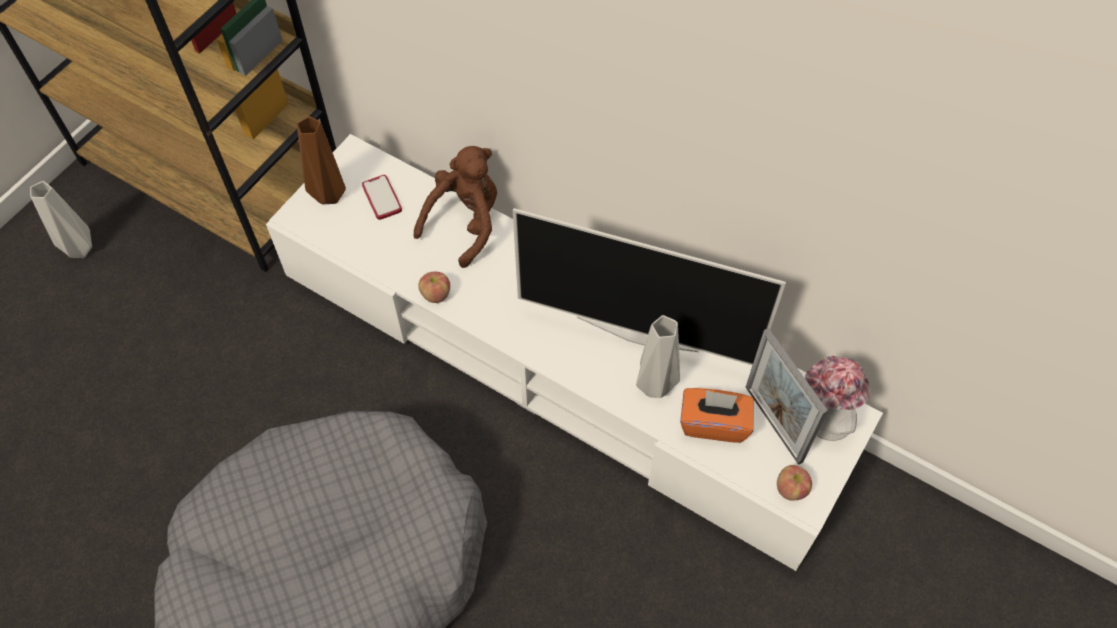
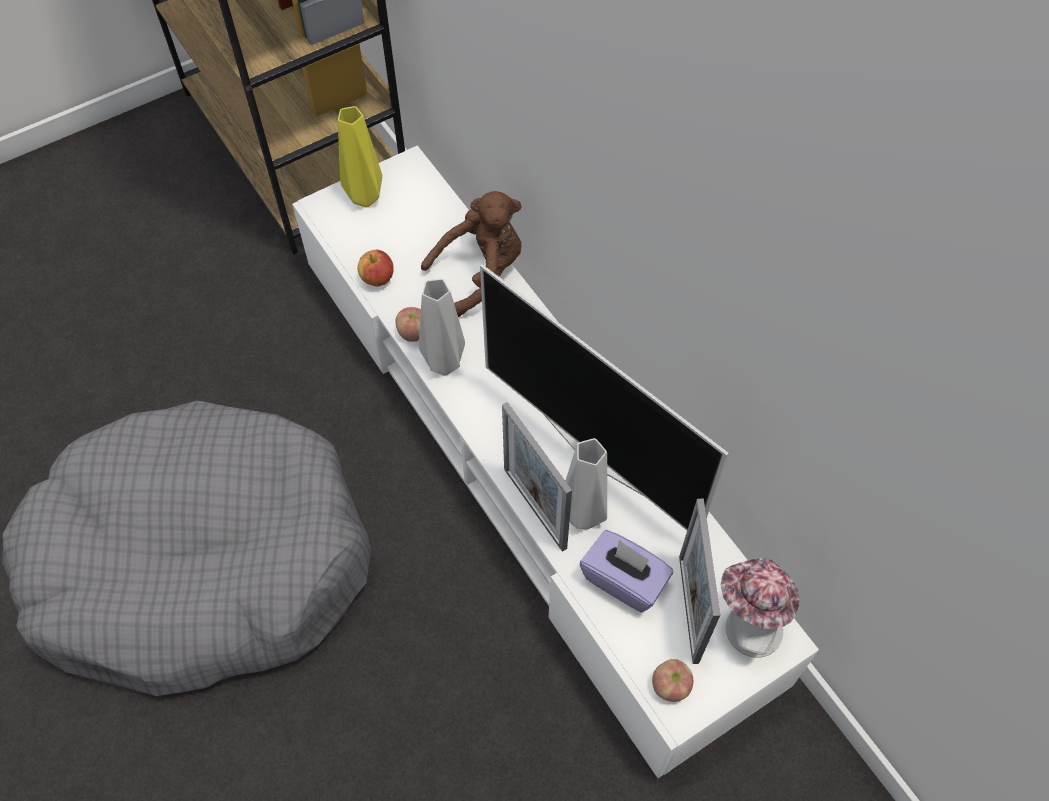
camera: 25 degrees right, 0 degrees up
grey vase [30,181,92,258] -> grey vase moved to [419,279,465,375]
brown vase [297,116,346,204] -> yellow vase [338,106,382,208]
phone [362,175,402,220] -> none
orange tissue box [680,388,754,443] -> purple tissue box [580,530,673,613]
none -> apple [357,250,394,287]
none -> picture frame [502,402,572,552]

